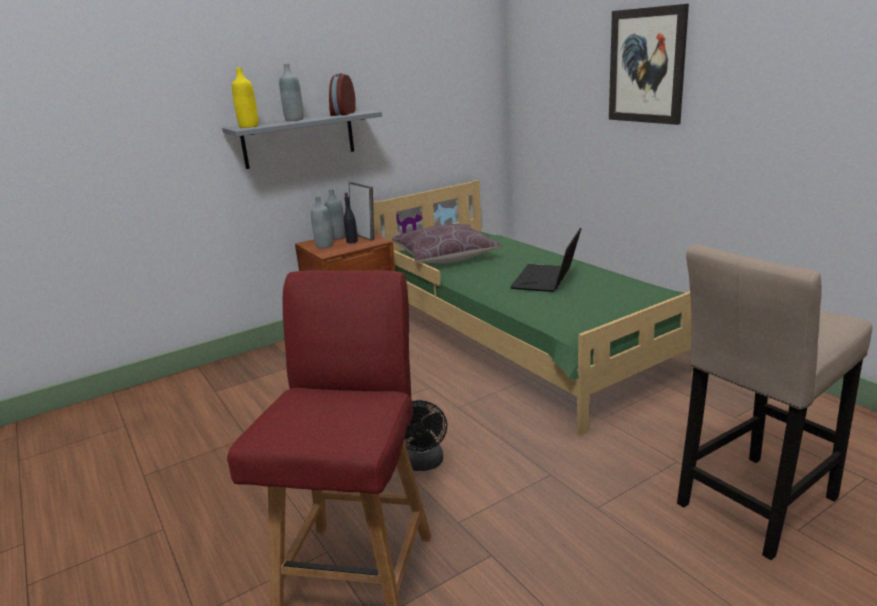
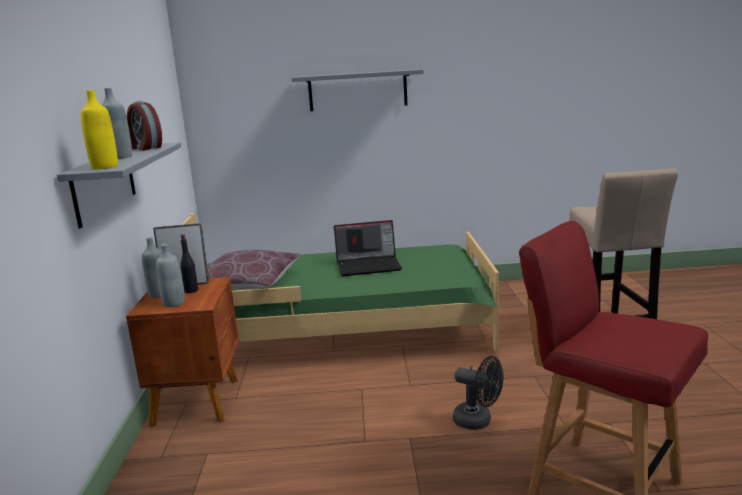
camera: 60 degrees left, 5 degrees down
laptop [510,228,582,292] -> laptop turned 60 degrees counterclockwise [334,220,402,276]
picture [609,4,689,125] -> grey shelf [292,69,424,111]

